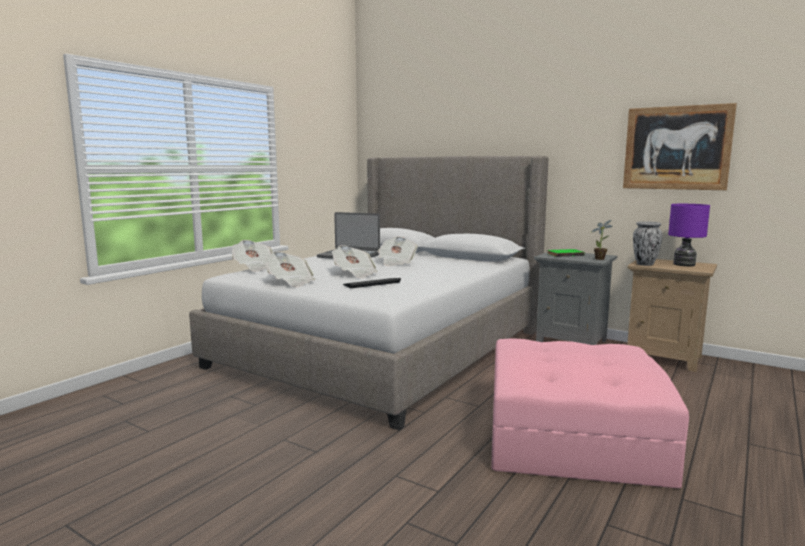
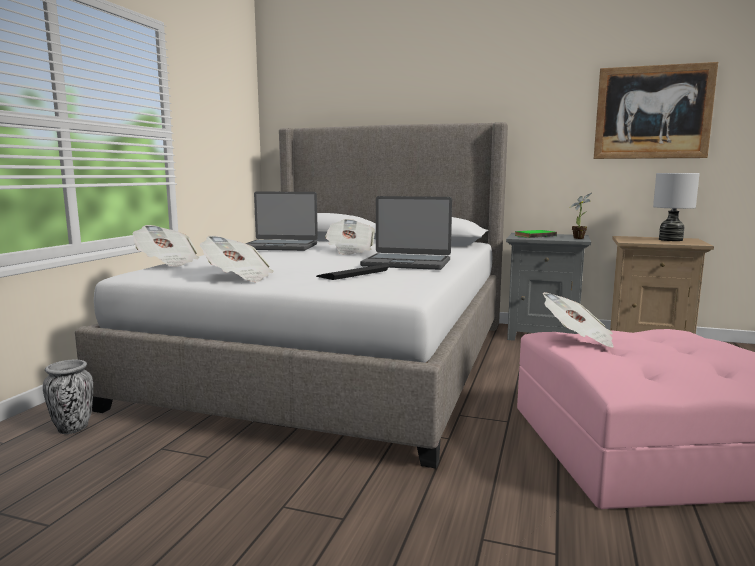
camera: 15 degrees left, 0 degrees up
newspaper [332,245,378,278] -> newspaper moved to [543,292,614,348]
vase [633,221,663,266] -> vase moved to [43,360,93,434]
purple table lamp [668,204,710,266] -> grey table lamp [653,173,700,241]
none -> laptop [360,196,452,270]

